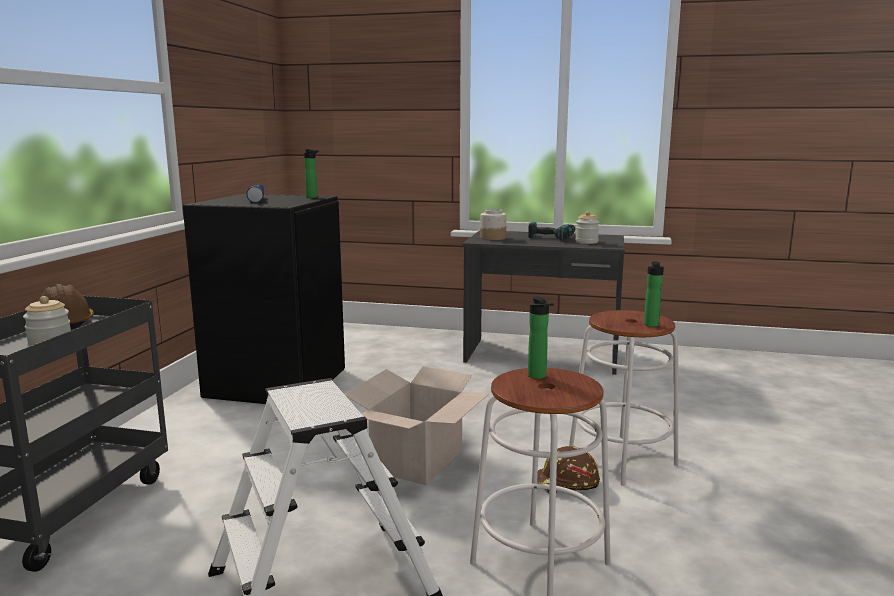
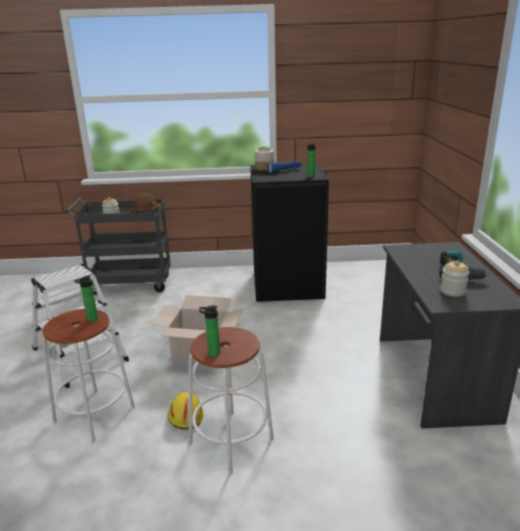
camera: 75 degrees right, 10 degrees up
jar [480,209,507,240] -> jar moved to [255,147,274,171]
brown hard hat [537,446,600,493] -> yellow hard hat [167,392,204,430]

